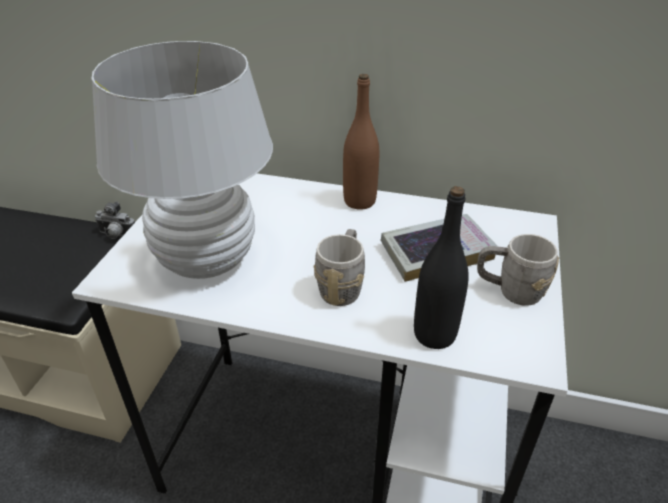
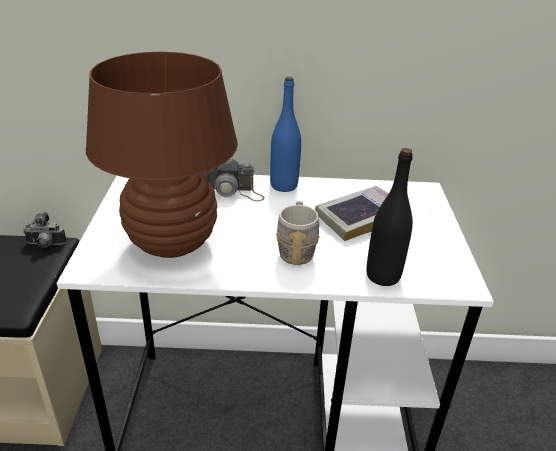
camera: 15 degrees left, 5 degrees down
white table lamp [92,41,273,279] -> brown table lamp [86,51,238,258]
brown bottle [343,74,379,209] -> blue bottle [270,77,301,192]
grey mug [477,234,559,306] -> none
none -> camera [202,157,265,201]

